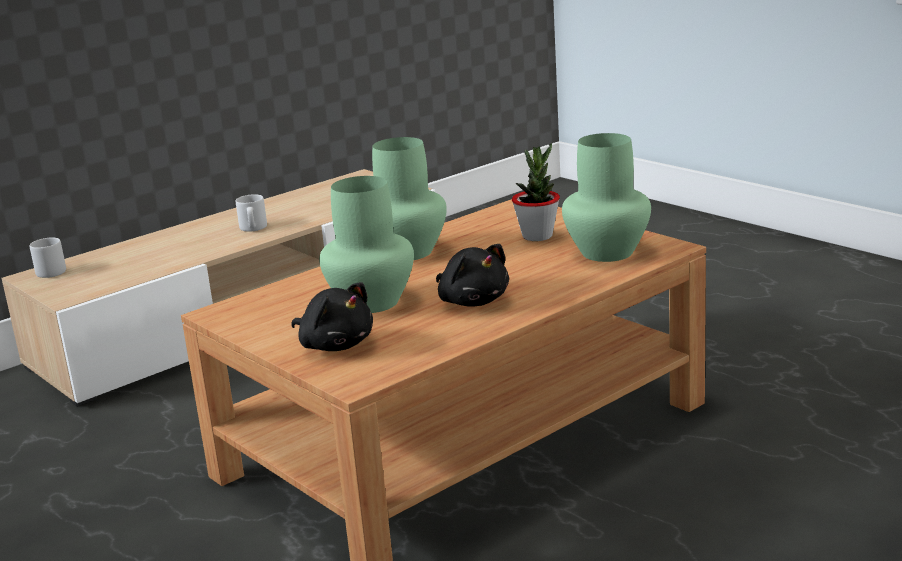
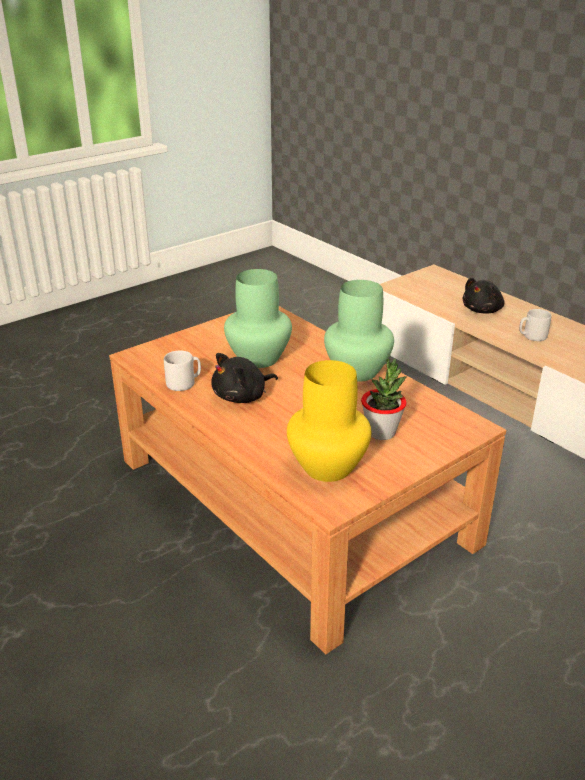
camera: 90 degrees right, 10 degrees up
grey mug [30,238,66,278] -> grey mug moved to [164,351,201,391]
black plush toy [291,282,373,351] -> black plush toy moved to [462,278,505,314]
green vase [562,133,651,262] -> yellow vase [287,360,371,482]

